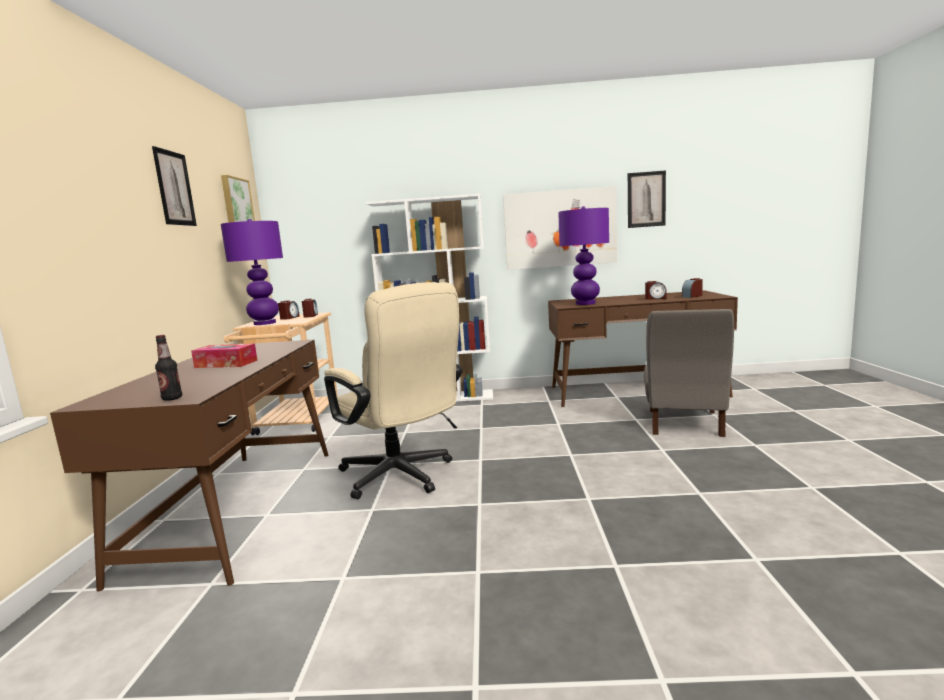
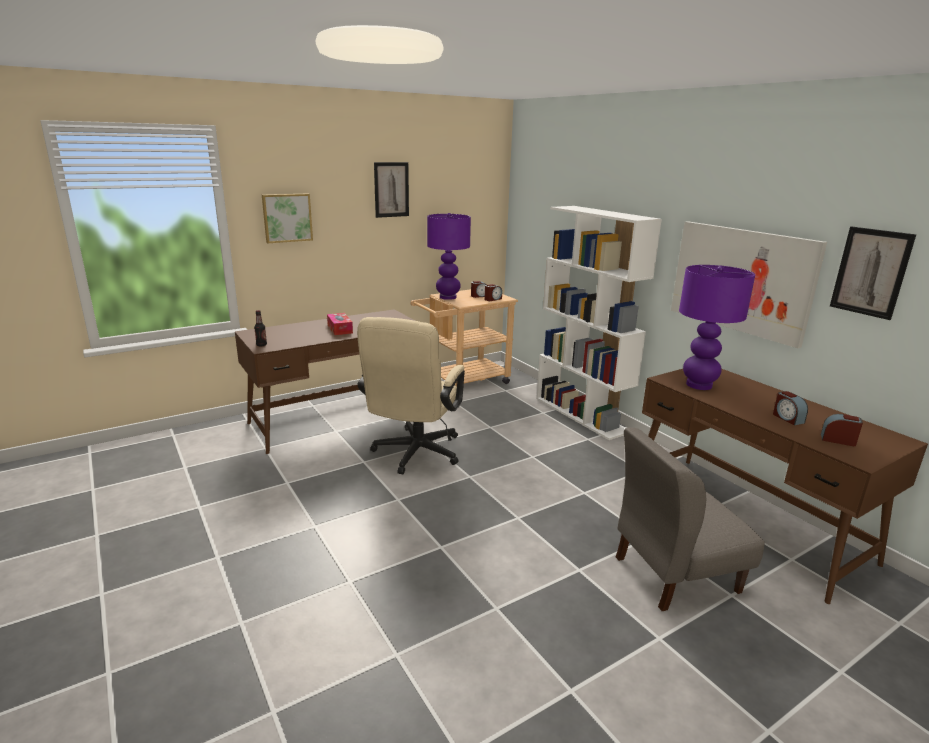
camera: 55 degrees right, 10 degrees up
picture [221,175,255,223] -> picture moved to [262,193,313,243]

